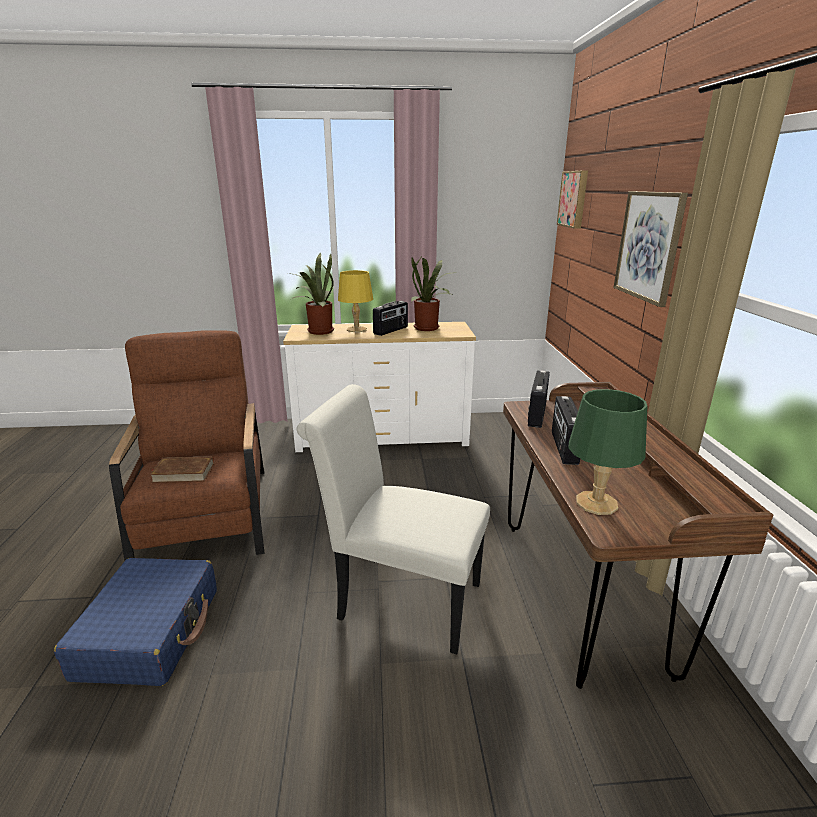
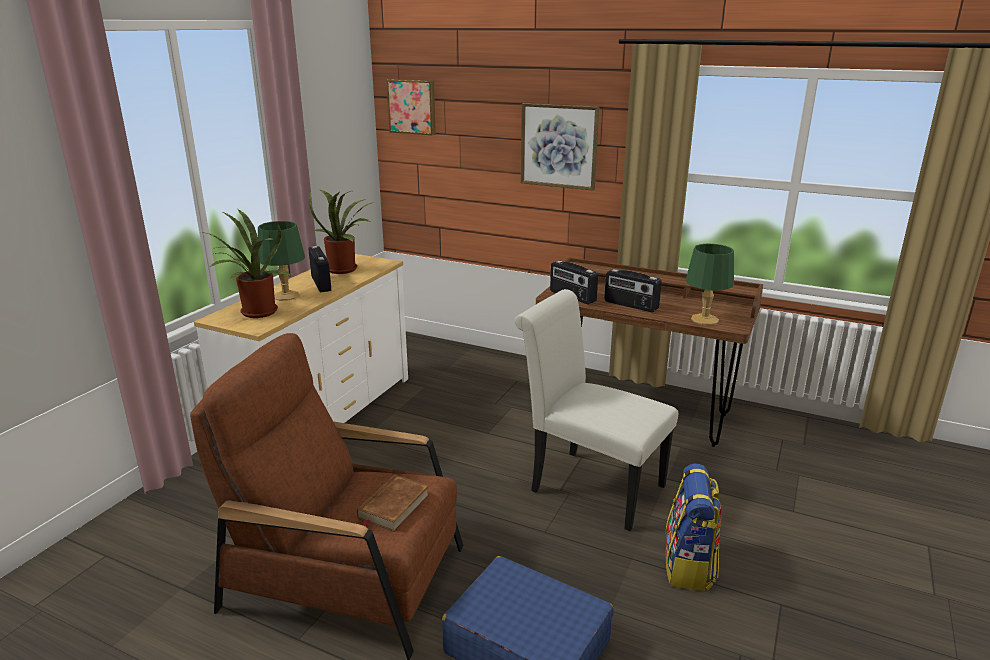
camera: 60 degrees left, 0 degrees up
white chair [297,384,490,654] -> white chair turned 75 degrees clockwise [515,289,678,531]
yellow table lamp [338,270,373,332] -> green table lamp [258,221,305,301]
none -> backpack [665,464,722,591]

